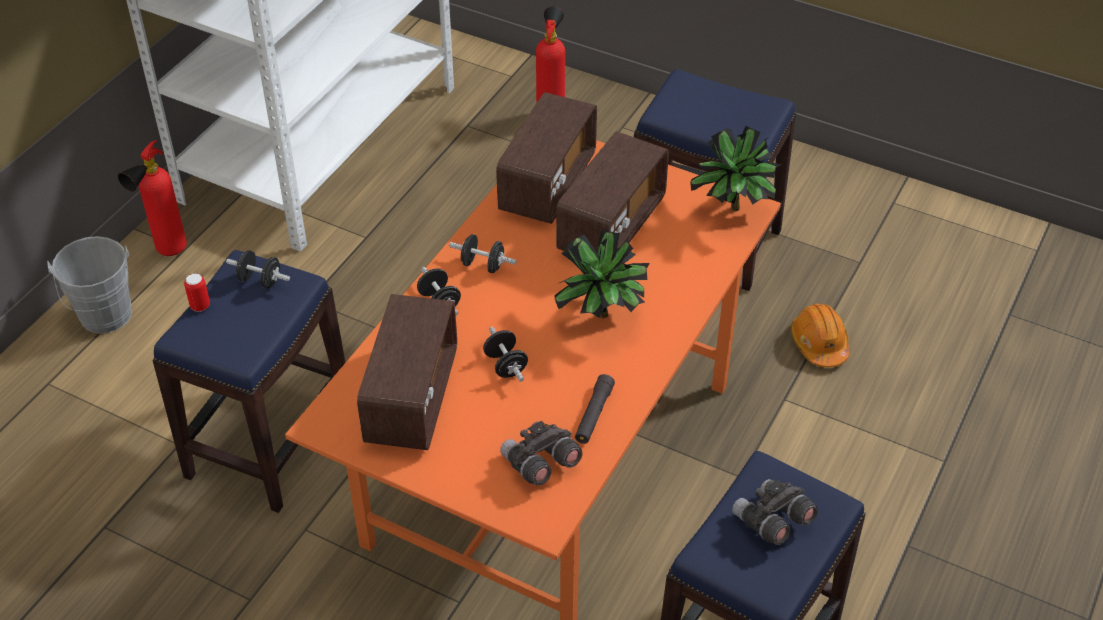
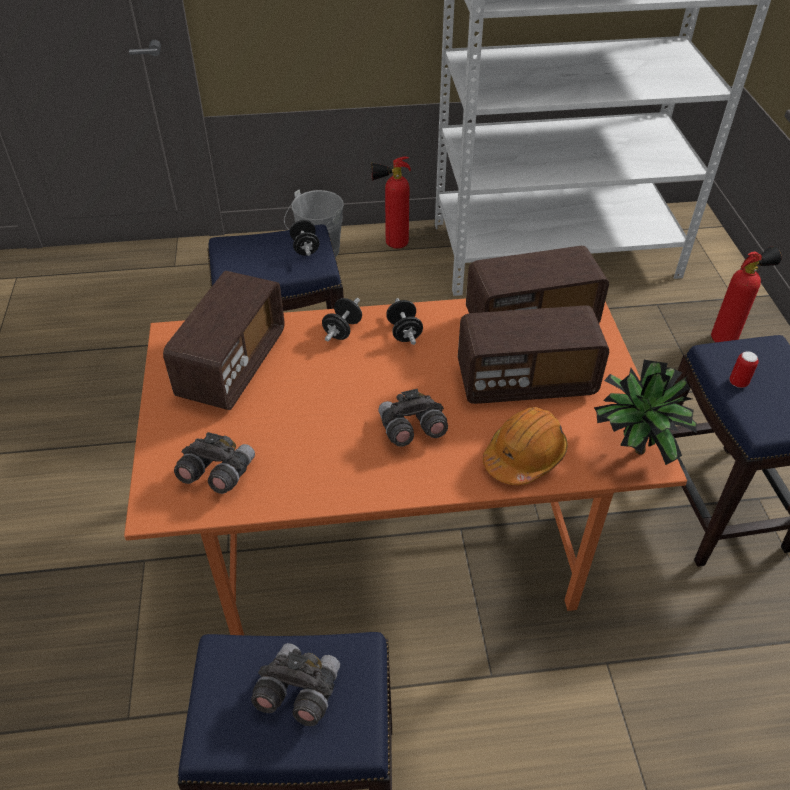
camera: 55 degrees right, 0 degrees up
can [184,273,210,312] -> can moved to [729,351,759,388]
radio [357,294,457,450] -> radio turned 45 degrees counterclockwise [163,270,285,410]
black dumbbell [483,327,528,382] -> none
potted plant [554,229,650,318] -> grey binoculars [378,389,448,447]
black flashlight [575,374,615,444] -> none
orange hard hat [791,304,849,367] -> orange hard hat moved to [483,407,568,485]

